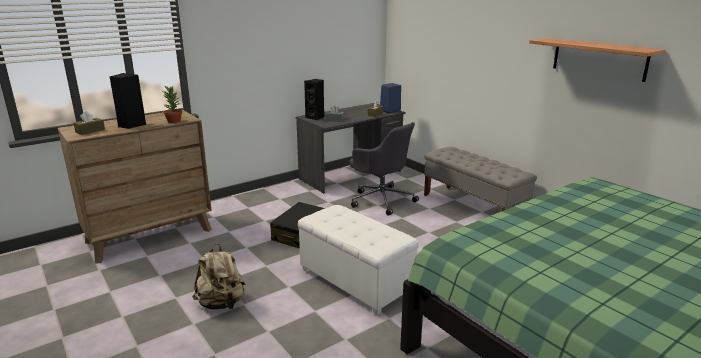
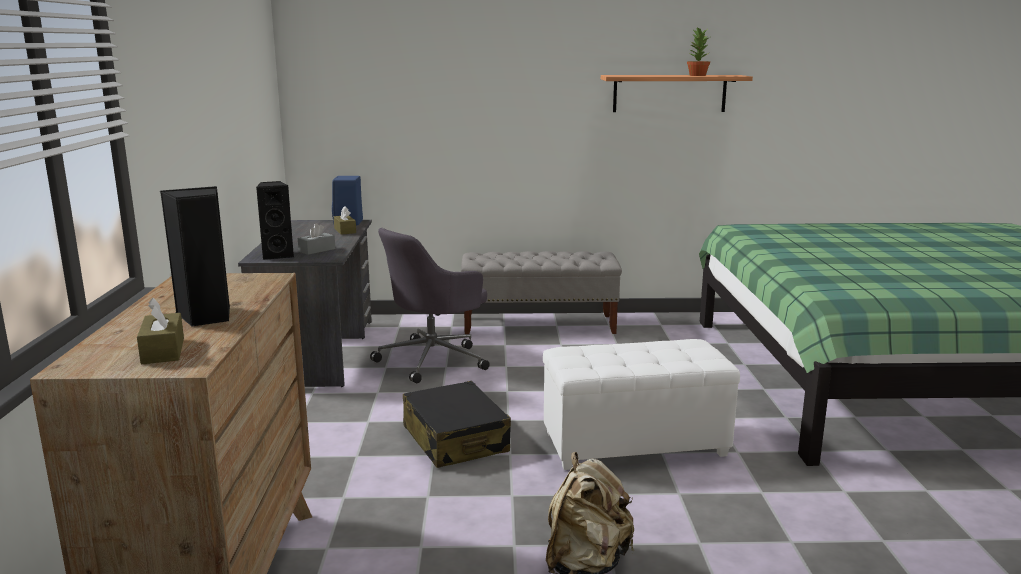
camera: 55 degrees left, 5 degrees down
potted plant [163,86,182,123] -> potted plant moved to [687,27,710,76]
grey office chair [350,122,419,216] -> grey office chair turned 150 degrees clockwise [370,228,490,383]

